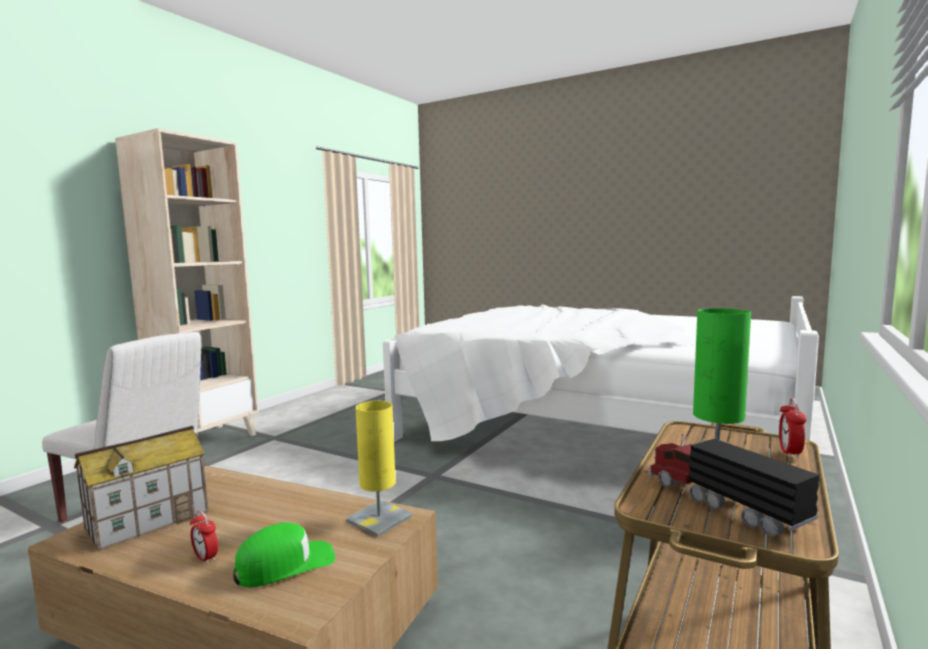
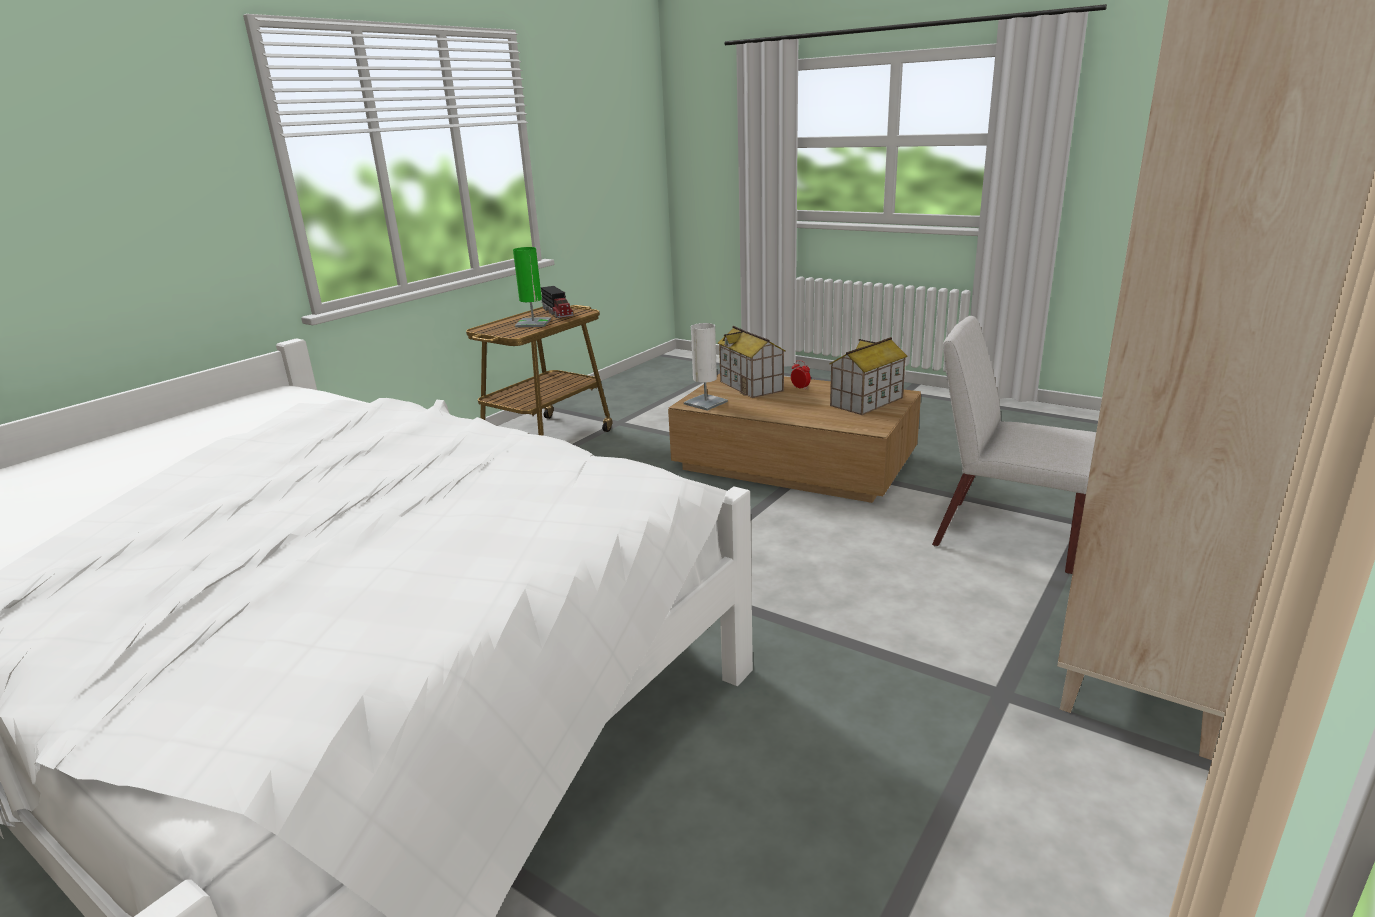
camera: 175 degrees left, 15 degrees up
green cap [234,522,335,587] -> toy house [718,326,785,398]
yellow table lamp [346,401,413,537] -> white table lamp [684,323,728,411]
alarm clock [779,398,806,459] -> none

